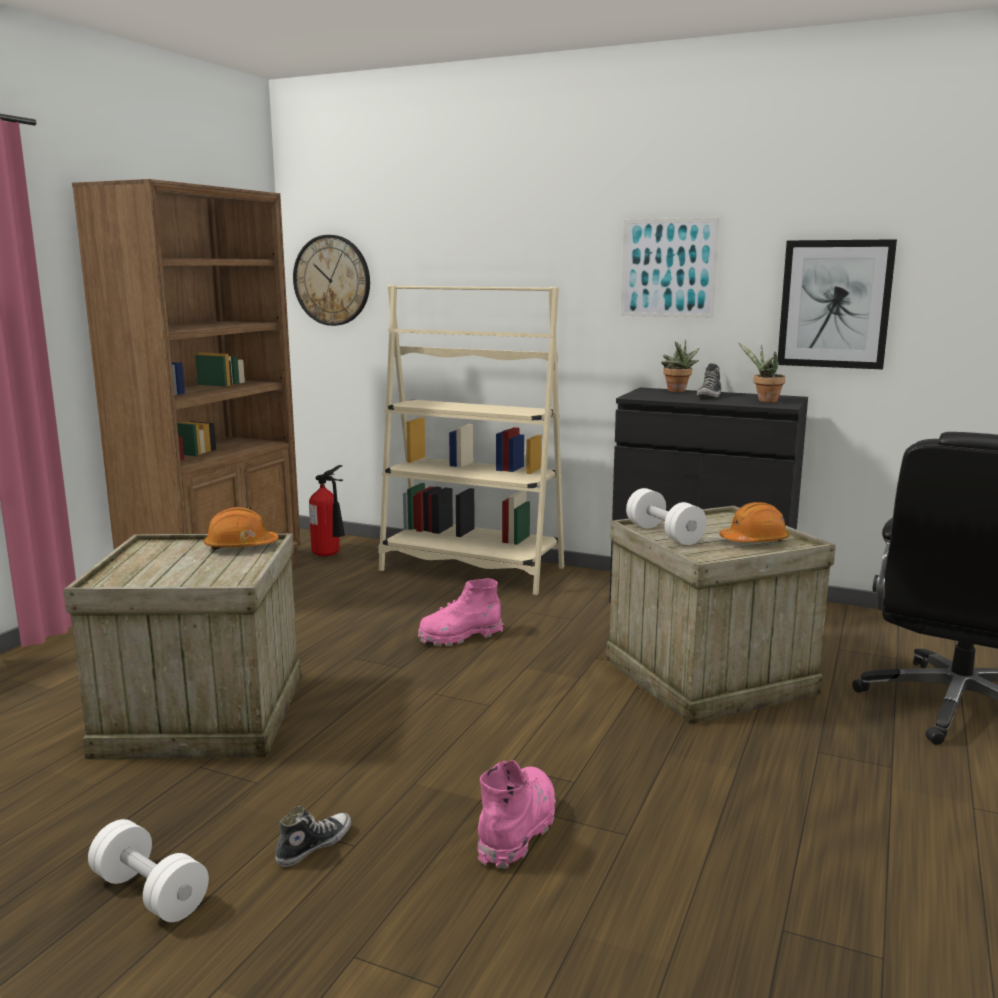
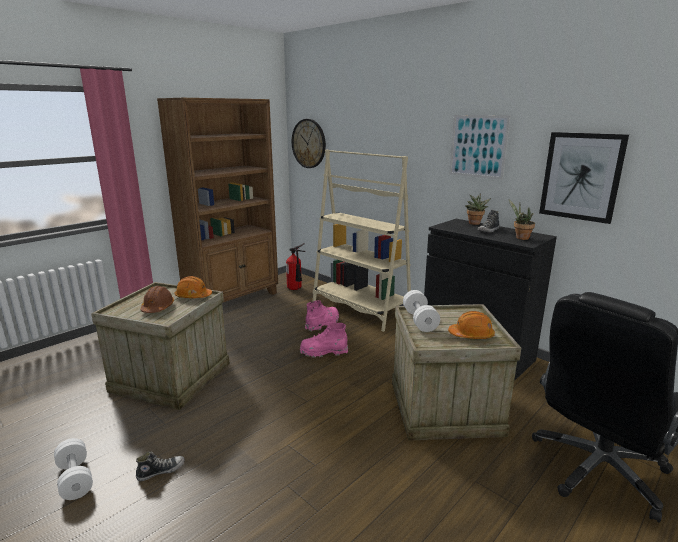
camera: 20 degrees right, 5 degrees up
pink boot [478,760,556,868] -> pink boot moved to [305,300,339,331]
none -> brown hard hat [140,286,174,313]

